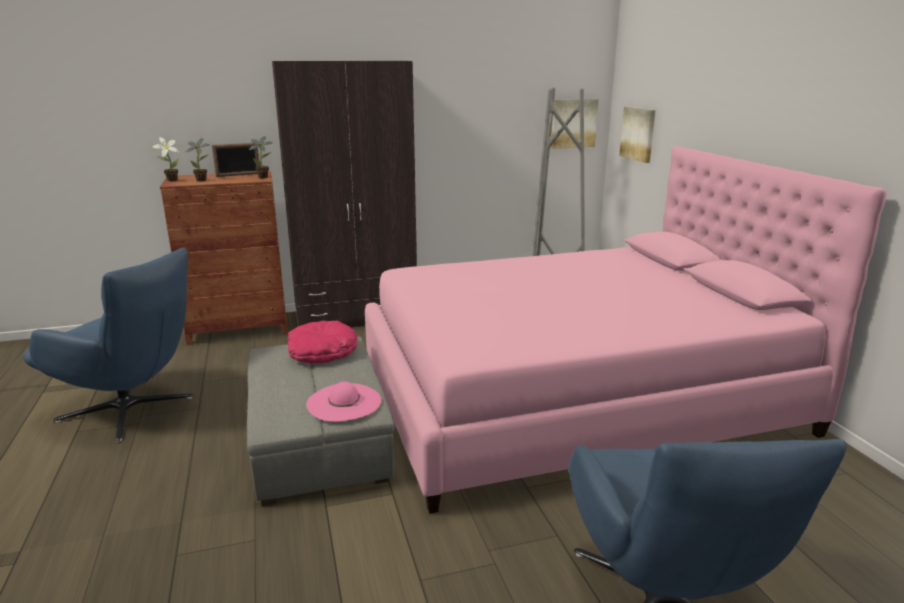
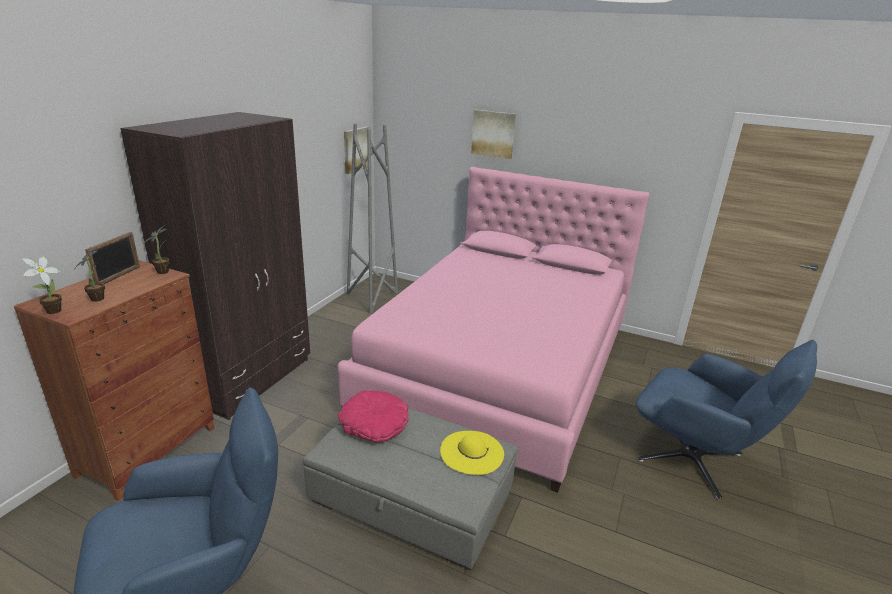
camera: 50 degrees left, 5 degrees up
pink hat [306,382,382,422] -> yellow hat [440,431,504,475]
picture [619,107,655,163] -> picture moved to [471,110,516,159]

